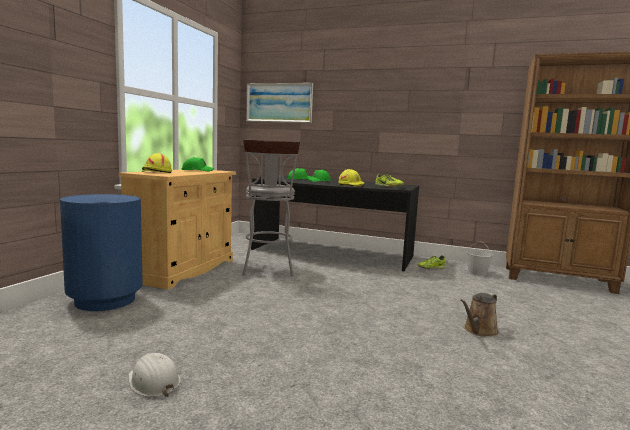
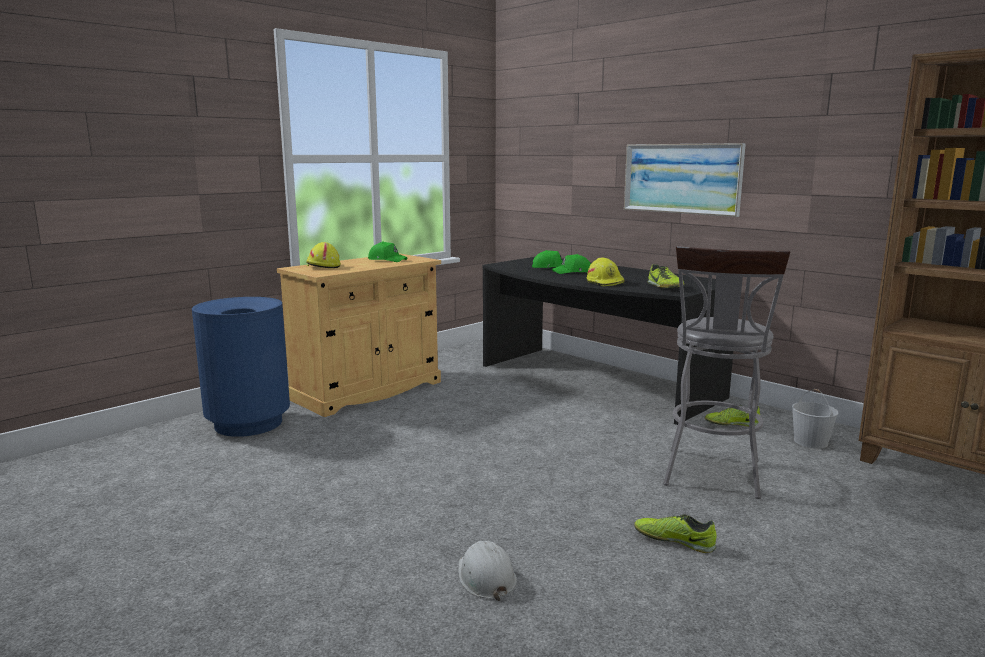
camera: 25 degrees right, 5 degrees up
white hard hat [129,353,181,397] -> white hard hat moved to [458,541,517,601]
grey stool [242,139,300,276] -> grey stool moved to [663,246,790,499]
picture [246,83,313,123] -> picture moved to [624,143,746,217]
brown watering can [460,293,499,337] -> shoe [634,514,717,553]

